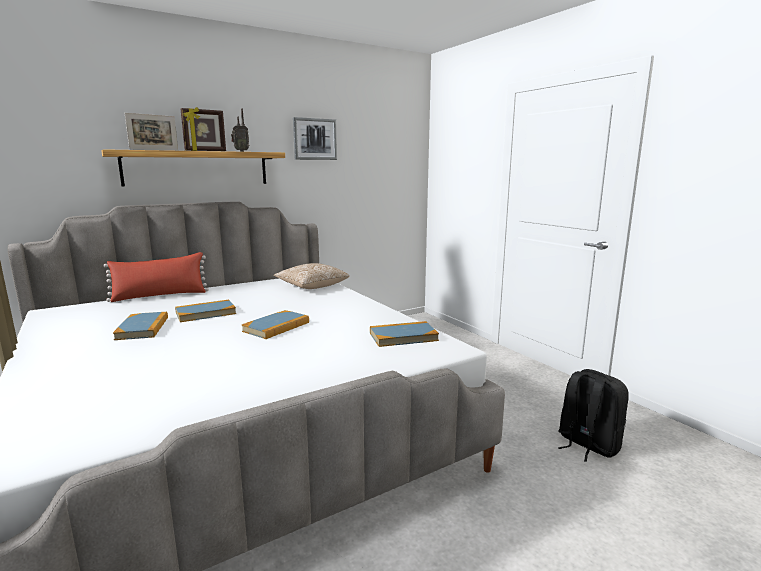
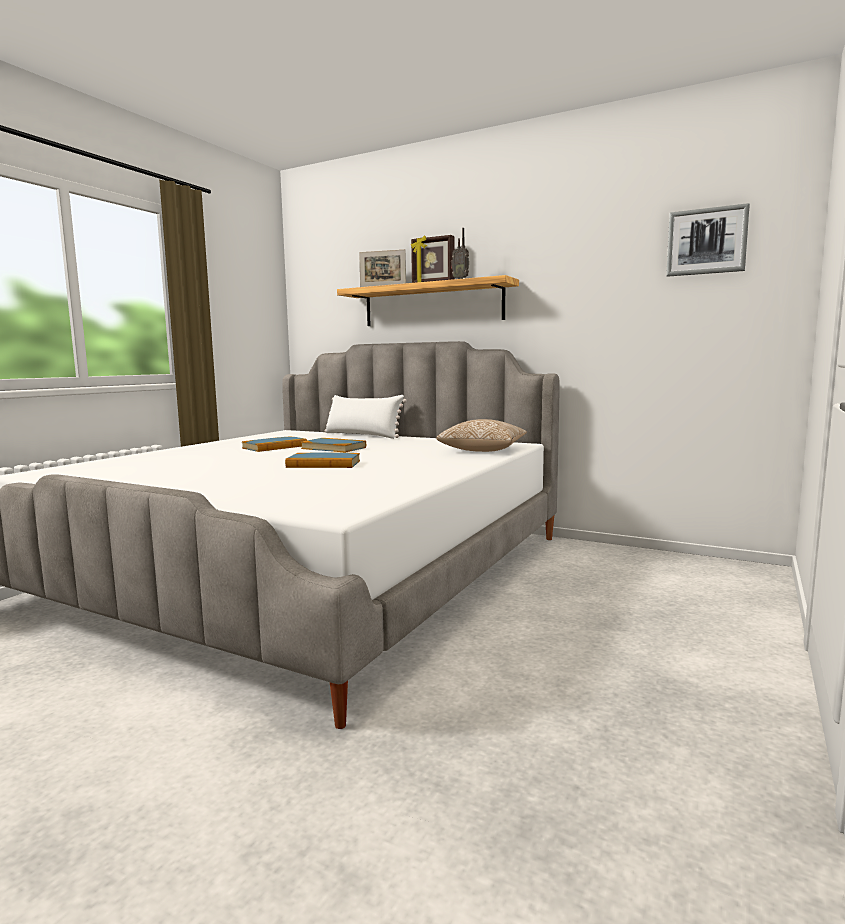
camera: 60 degrees right, 5 degrees down
red pillow [103,252,209,302] -> white pillow [324,395,407,439]
picture [293,117,337,160] -> picture moved to [666,203,750,277]
book [370,321,439,347] -> none
black backpack [558,369,629,462] -> none

